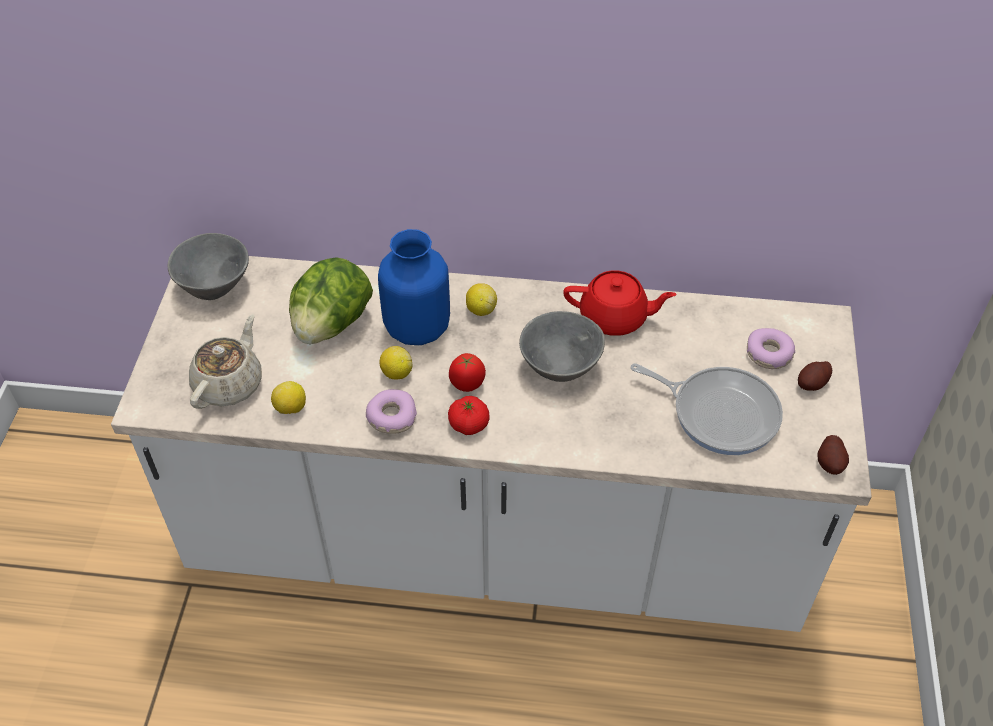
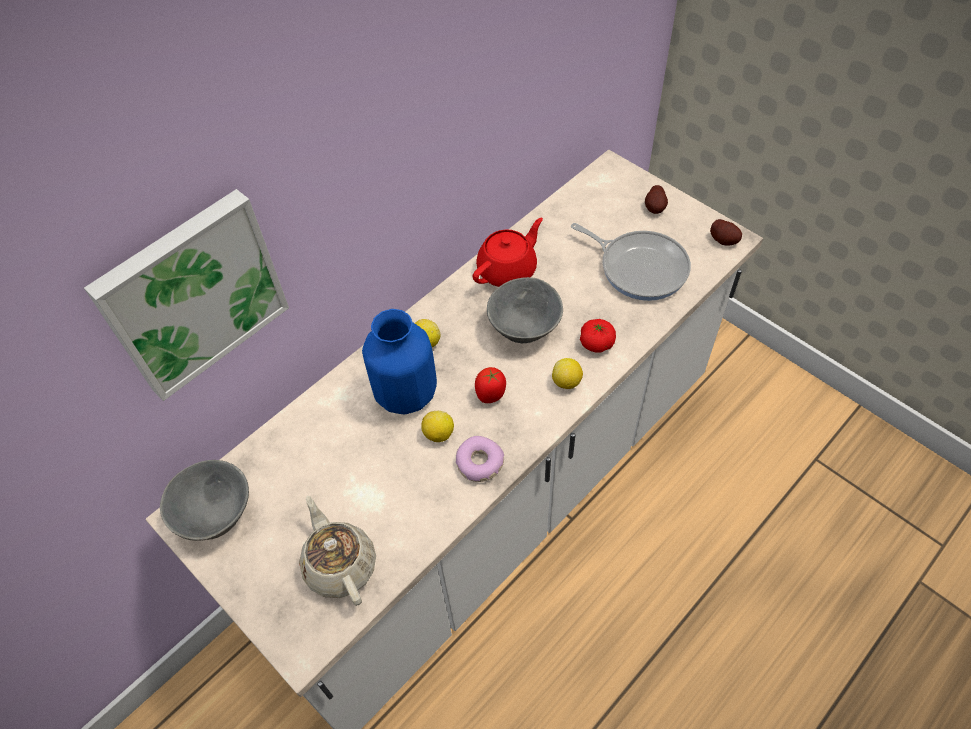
camera: 50 degrees left, 5 degrees up
lemon [271,381,306,414] -> lemon moved to [552,358,583,389]
lettuce [289,257,373,344] -> none
tomato [448,396,490,435] -> tomato moved to [580,319,616,353]
frying pan [631,363,783,455] -> frying pan turned 60 degrees clockwise [571,223,691,301]
donut [747,328,796,369] -> none
none -> picture [84,189,289,401]

